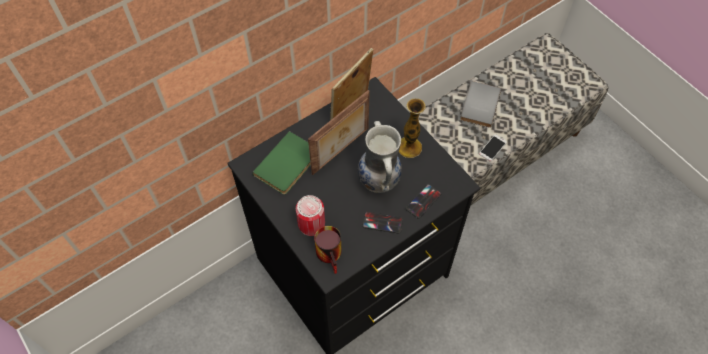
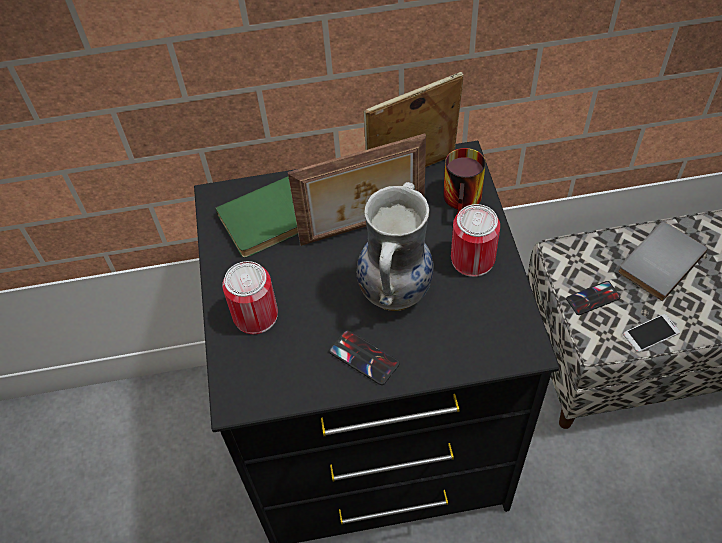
camera: 30 degrees right, 5 degrees down
mug [314,226,342,274] -> mug moved to [443,148,486,213]
vase [399,99,426,158] -> can [451,204,500,277]
phone [405,184,441,219] -> phone moved to [566,281,620,315]

